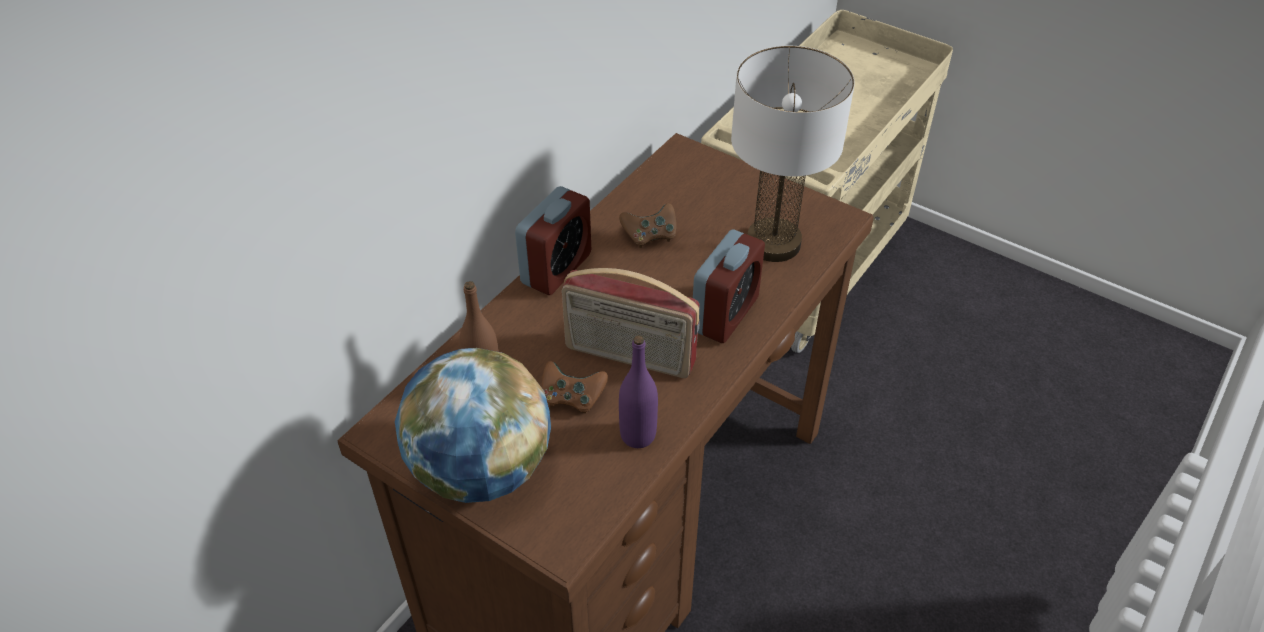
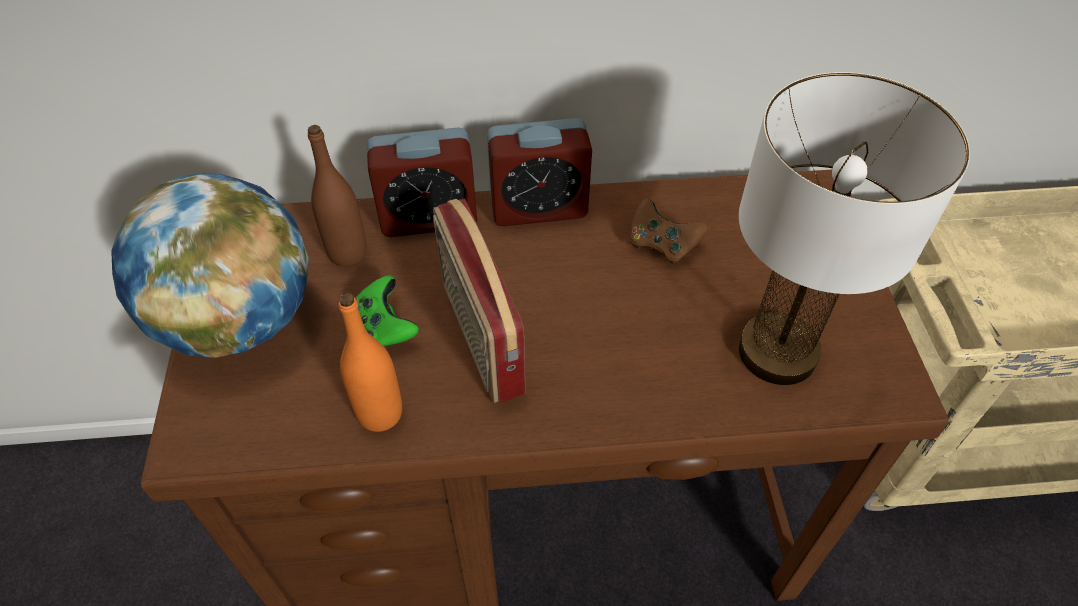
camera: 50 degrees right, 5 degrees up
brown game controller [542,361,608,413] -> green game controller [355,275,419,346]
purple bottle [619,335,658,448] -> orange bottle [339,293,402,432]
alarm clock [693,229,765,343] -> alarm clock moved to [367,127,477,237]

